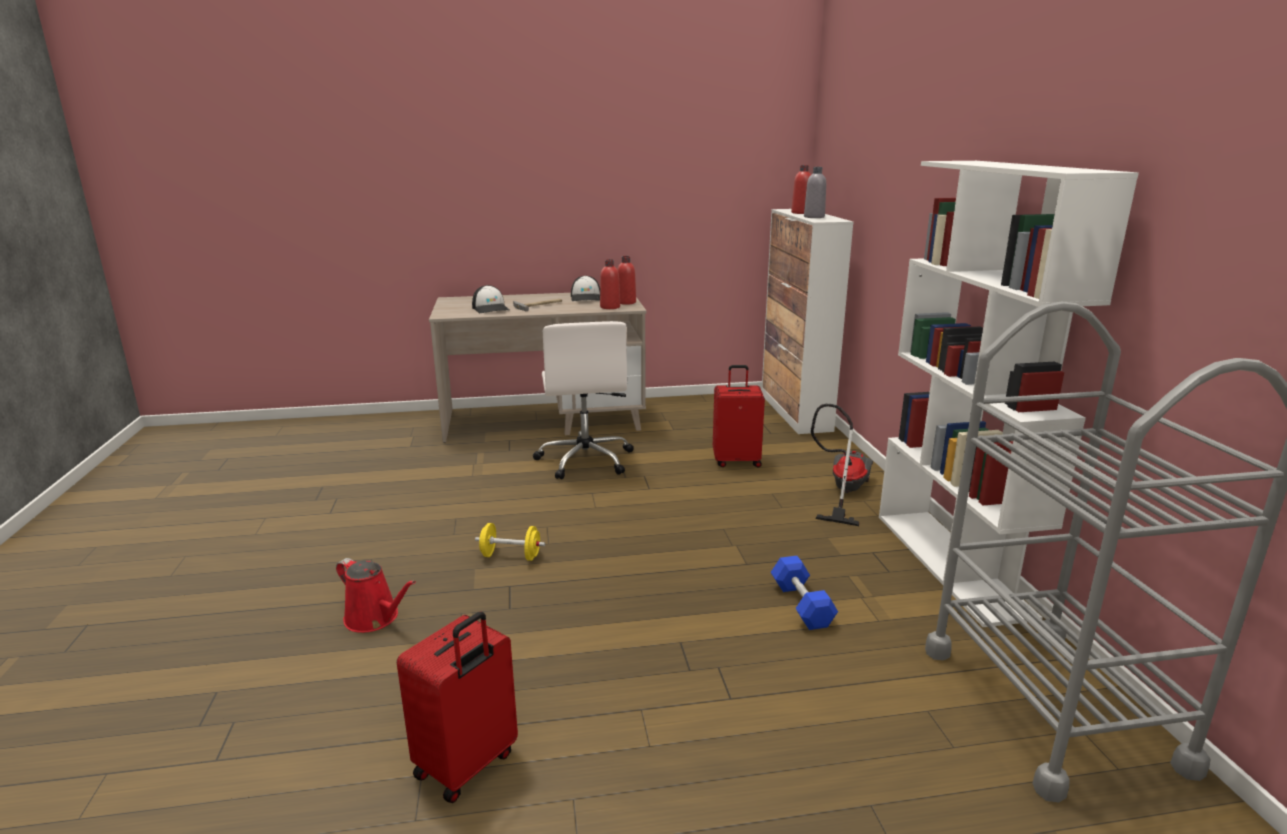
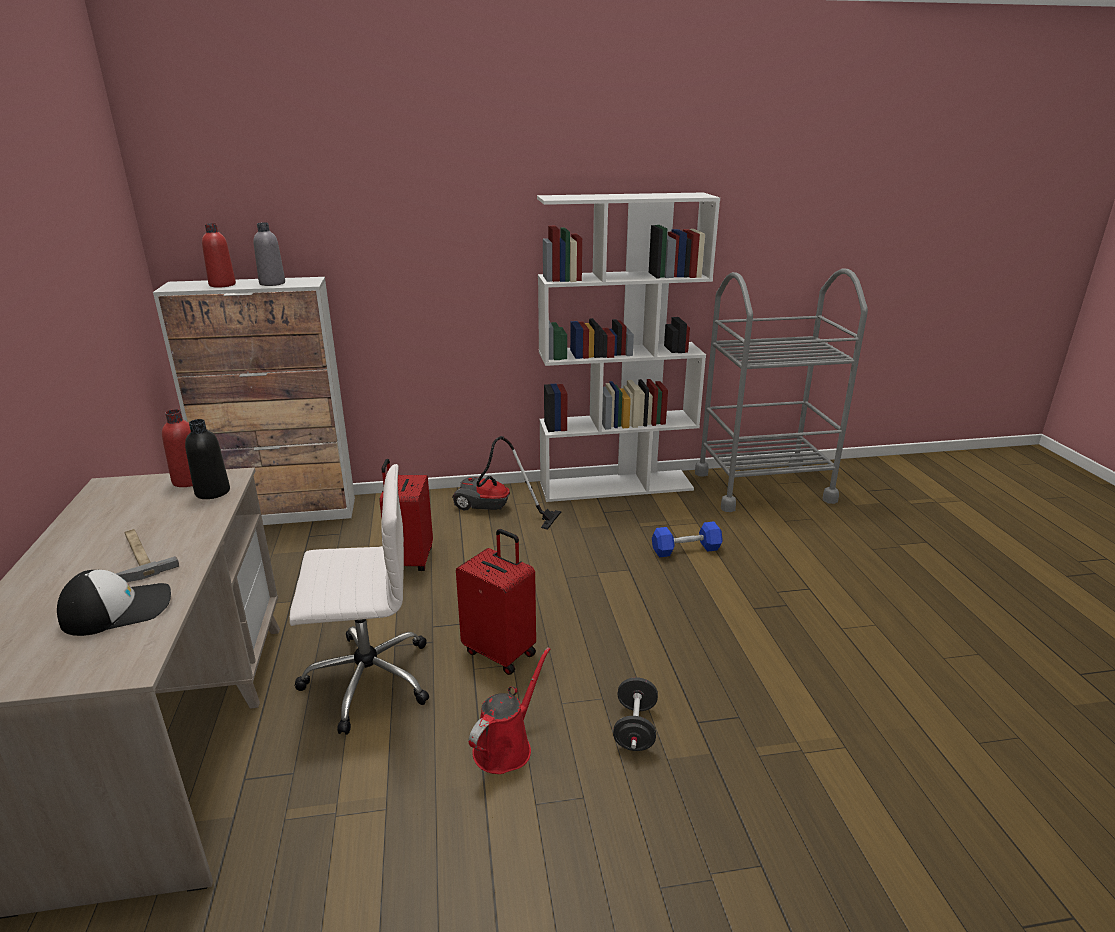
camera: 90 degrees left, 5 degrees up
red watering can [336,558,416,633] -> red watering can moved to [469,647,550,774]
red suitcase [397,611,518,803] -> red suitcase moved to [456,529,536,675]
yellow dumbbell [475,523,545,561] -> black dumbbell [613,677,658,751]
cap [571,275,600,301] -> none
red bottle [600,259,620,309] -> black bottle [185,419,230,499]

